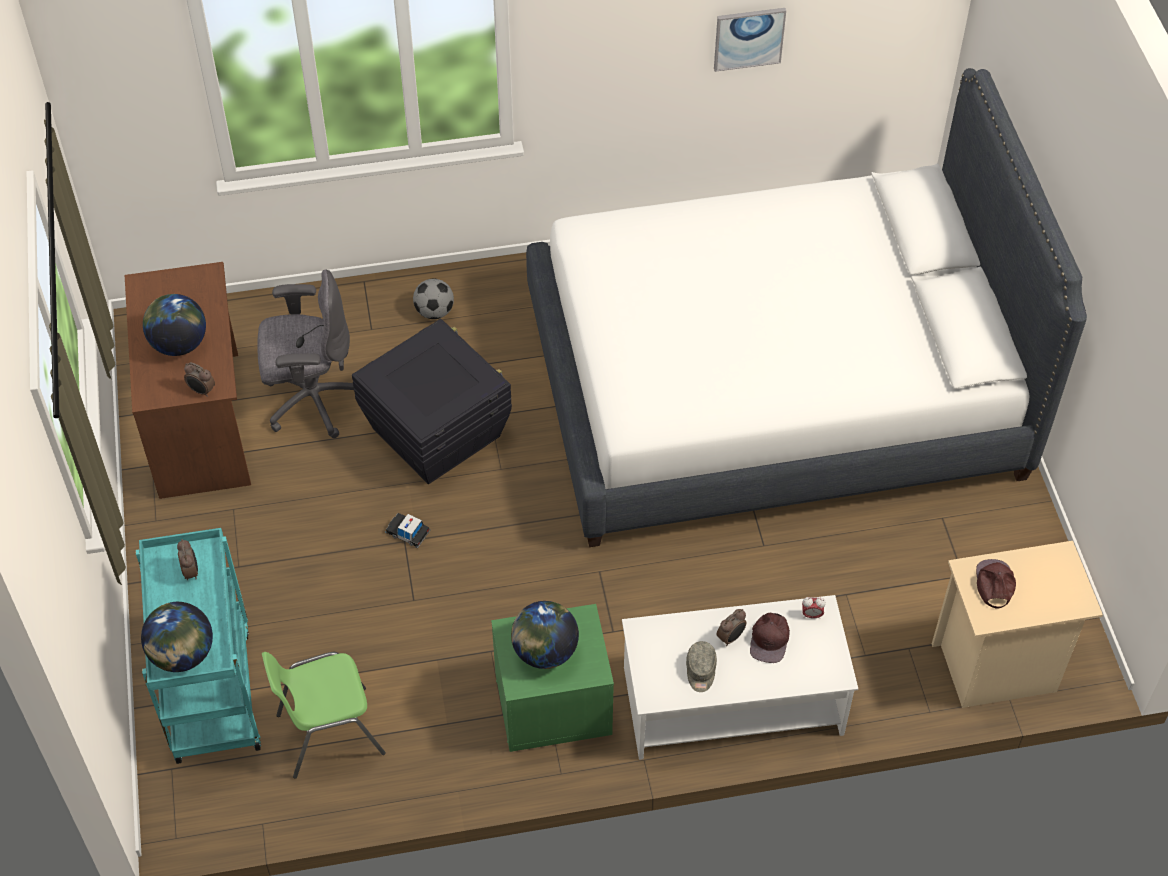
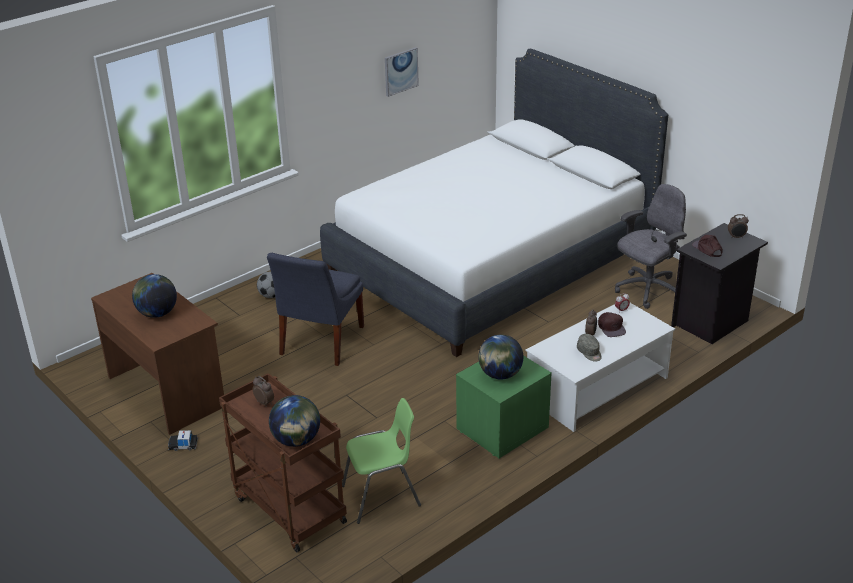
camera: 30 degrees left, 20 degrees down
turquoise cart [136,528,261,764] -> brown cart [219,373,347,552]
alarm clock [184,362,215,397] -> alarm clock moved to [728,214,749,239]
grey office chair [257,270,354,438] -> grey office chair moved to [615,184,687,309]
green chair [262,652,386,779] -> green chair turned 150 degrees counterclockwise [342,398,421,524]
black storage box [352,319,512,484] -> blue chair [267,253,364,366]
toy car [385,513,431,548] -> toy car moved to [168,430,198,451]
beige nightstand [932,541,1103,708] -> black nightstand [671,223,768,344]

